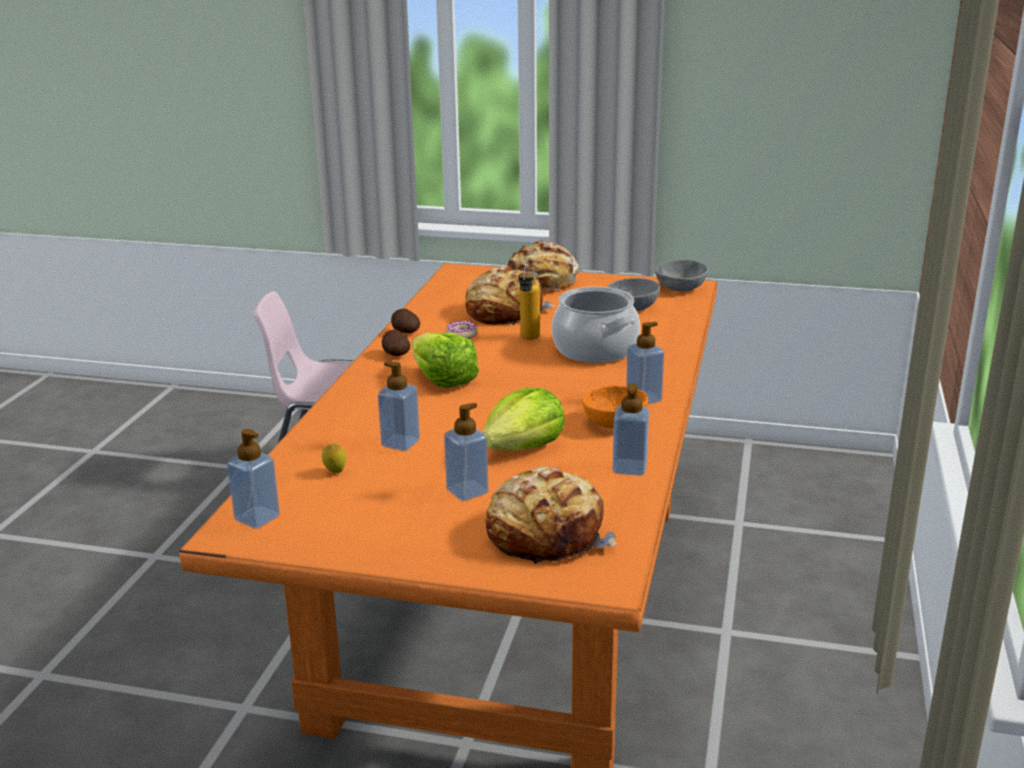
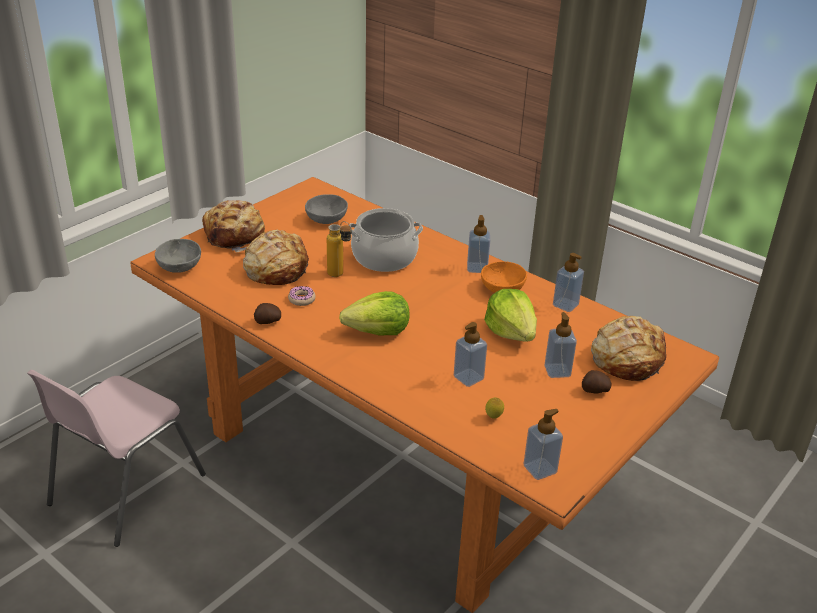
camera: 65 degrees left, 10 degrees up
potato [382,330,410,356] -> potato moved to [582,370,611,393]
grey bowl [655,260,708,291] -> grey bowl moved to [155,239,201,273]

